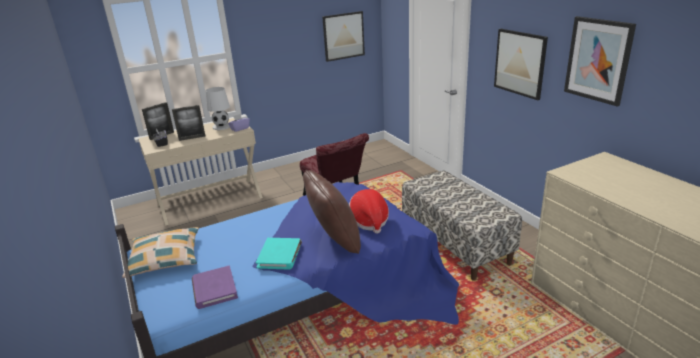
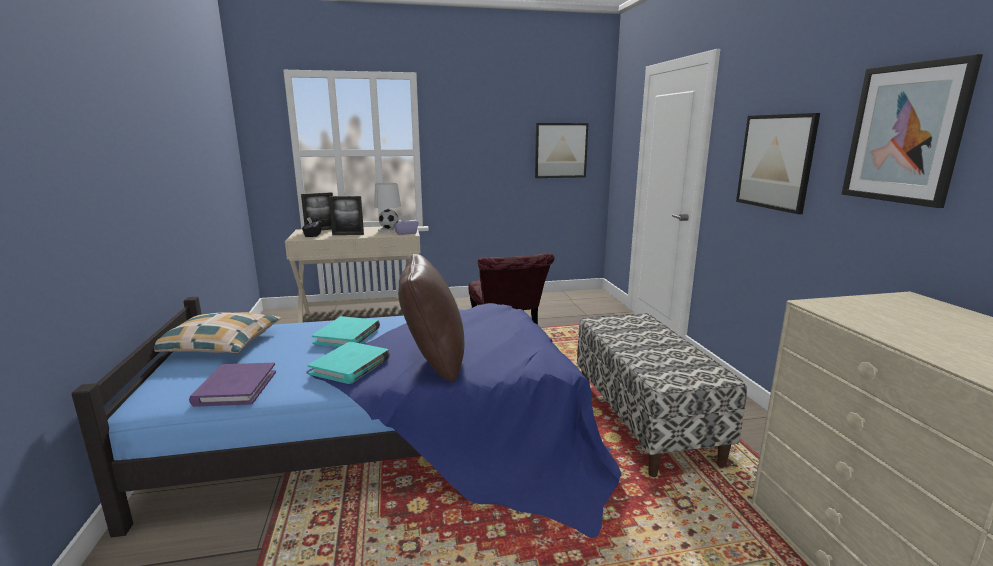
camera: 15 degrees right, 10 degrees down
hat [349,189,389,234] -> none
none -> turquoise book [312,316,380,347]

